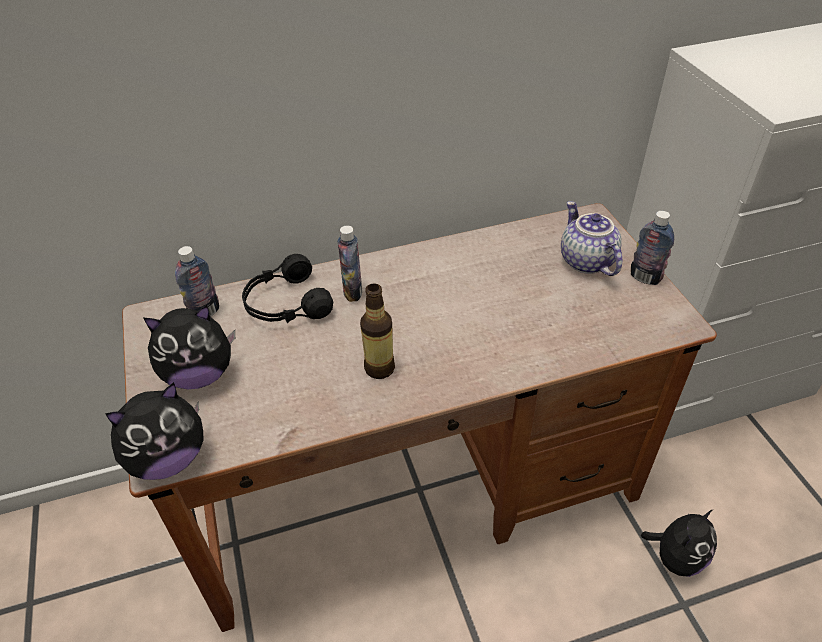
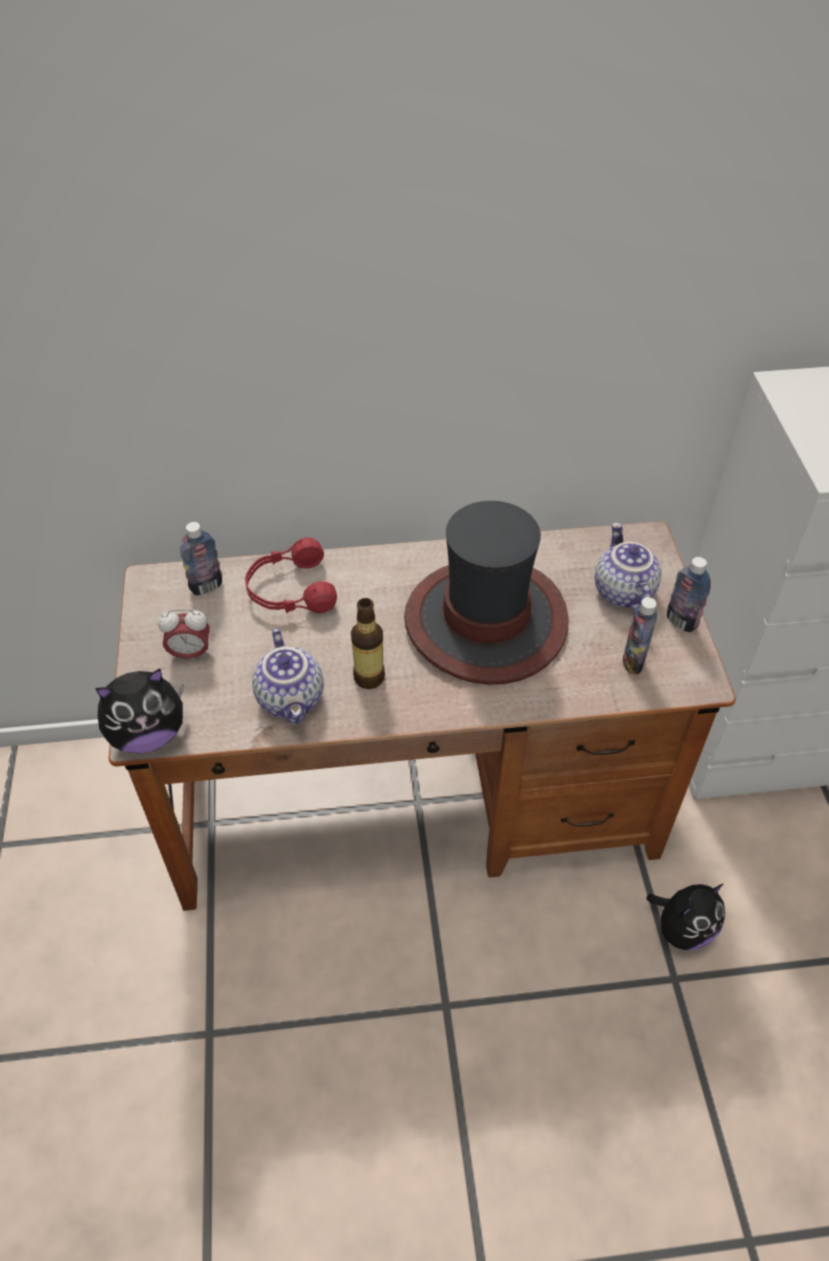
camera: 10 degrees right, 5 degrees up
plush toy [143,305,235,389] -> alarm clock [158,609,210,661]
black headphones [242,254,333,323] -> red headphones [245,537,337,613]
bottle [338,226,362,302] -> bottle moved to [623,597,657,674]
none -> teapot [252,628,324,724]
none -> hat [404,501,569,685]

